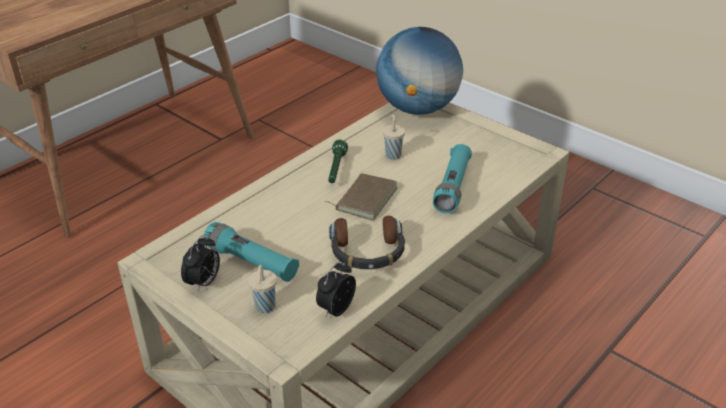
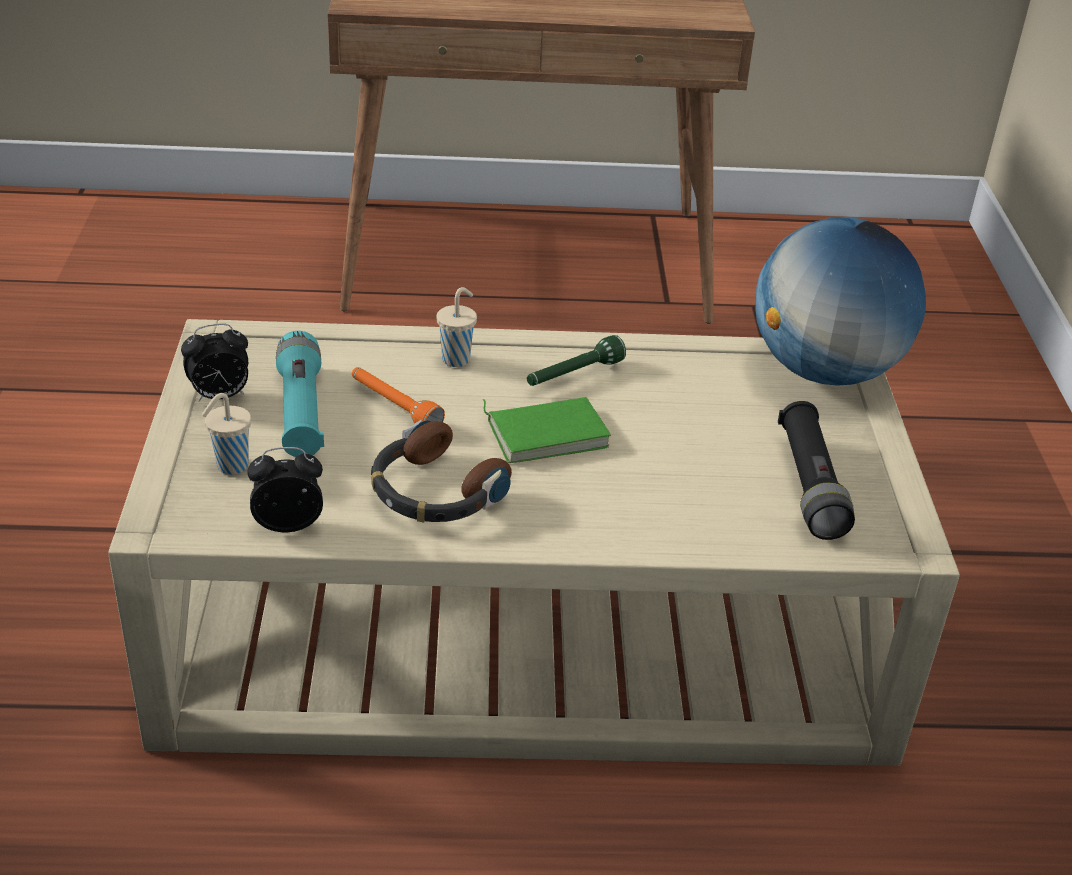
camera: 45 degrees right, 0 degrees up
brown book [324,173,397,220] -> green book [483,397,611,463]
beige cup [383,114,405,160] -> beige cup moved to [436,287,477,367]
turquoise flashlight [433,144,472,214] -> none
none -> orange flashlight [352,367,445,424]
none -> black flashlight [778,401,855,540]

